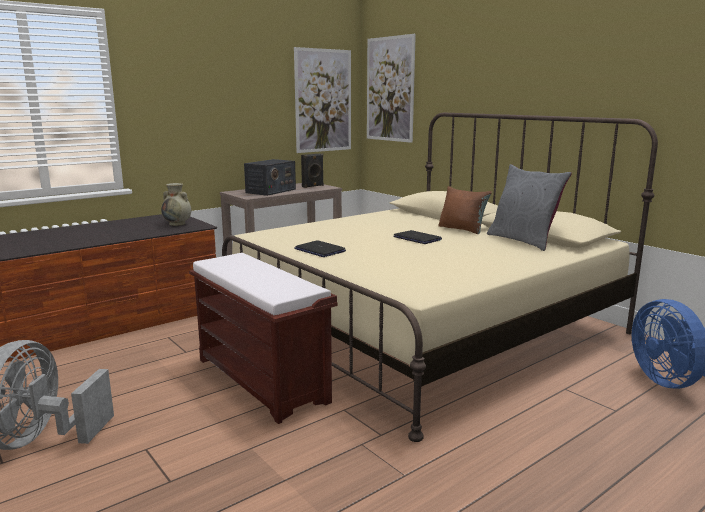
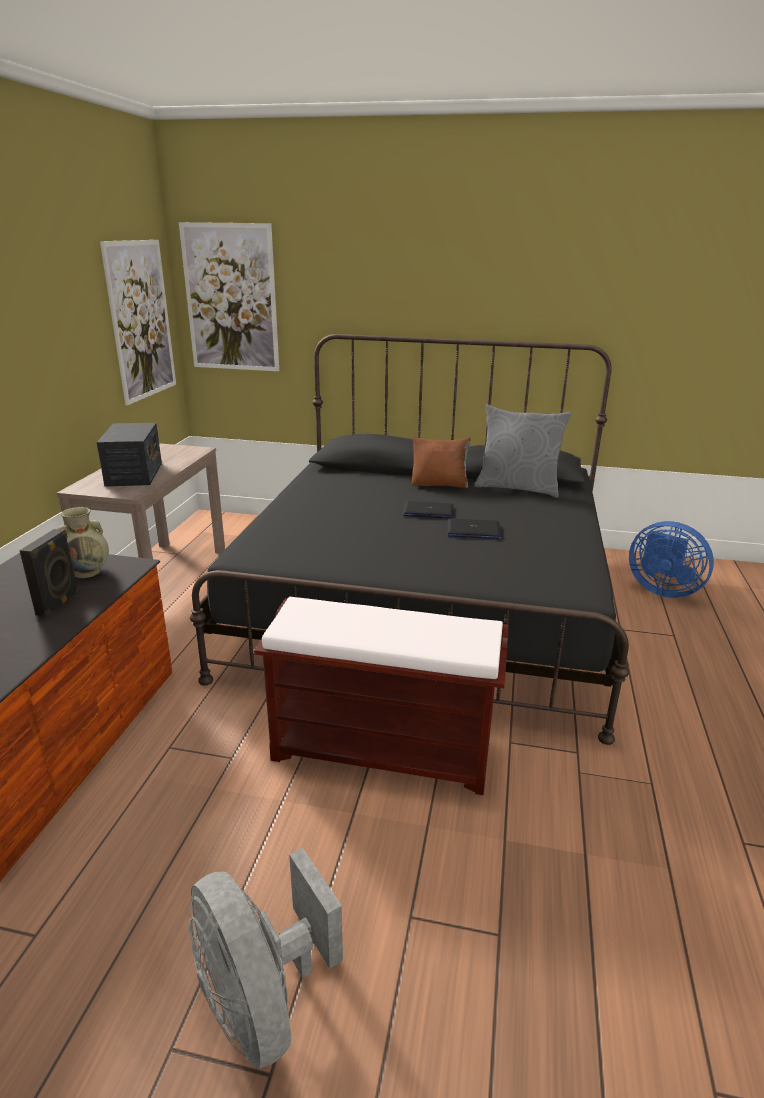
camera: 40 degrees left, 10 degrees up
beige bed [222,113,658,442] -> black bed [190,334,629,745]
laptop [294,240,346,257] -> laptop moved to [447,518,501,539]
black speaker [301,154,324,188] -> black speaker moved to [19,529,79,618]

